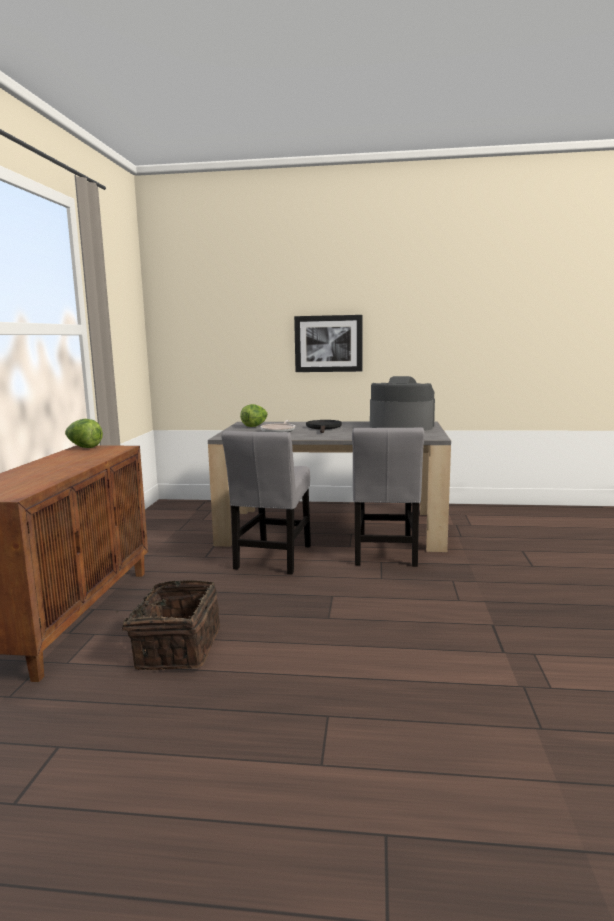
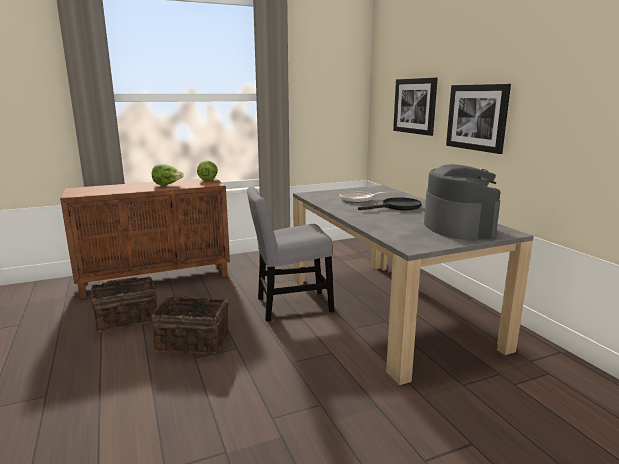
camera: 60 degrees right, 5 degrees up
lettuce [240,404,268,427] -> lettuce moved to [152,164,184,185]
grey chair [352,427,424,567] -> none
none -> basket [151,294,229,354]
none -> picture [393,78,438,136]

